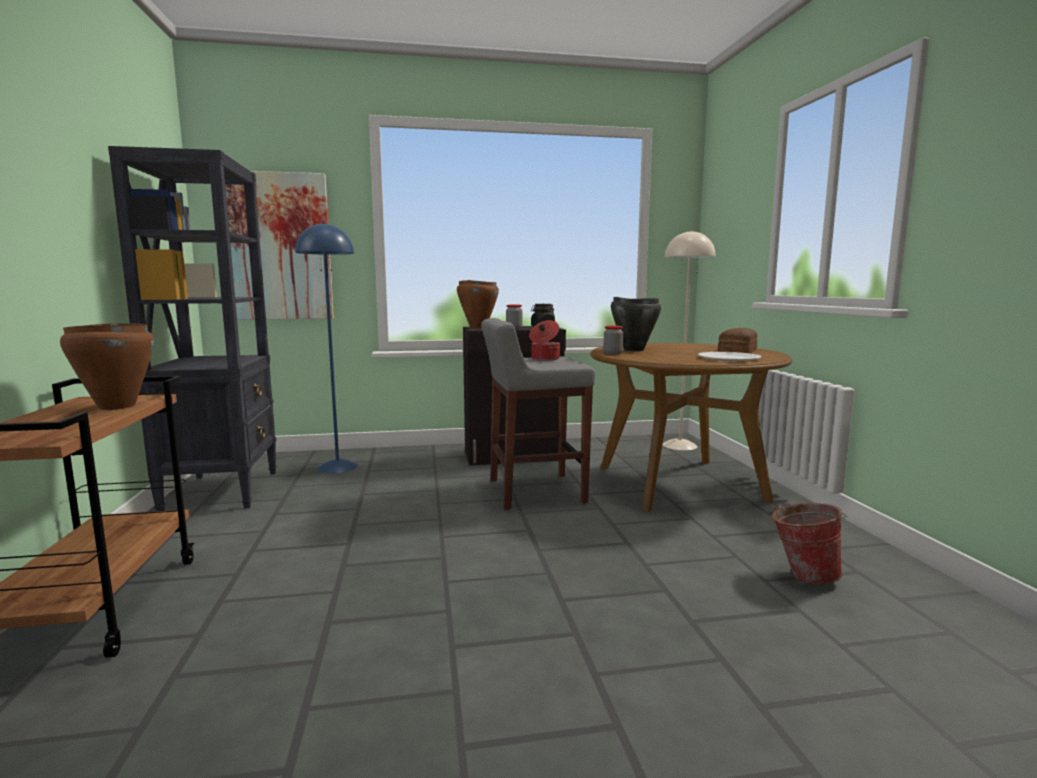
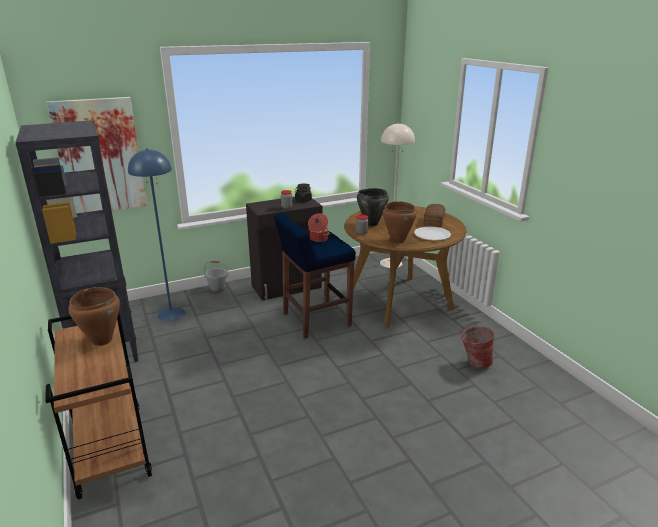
camera: 15 degrees left, 15 degrees up
brown cooking pot [457,280,499,328] -> brown cooking pot moved to [383,201,417,243]
grey stool [481,318,595,510] -> blue stool [274,213,356,339]
none -> grey bucket [204,261,228,292]

